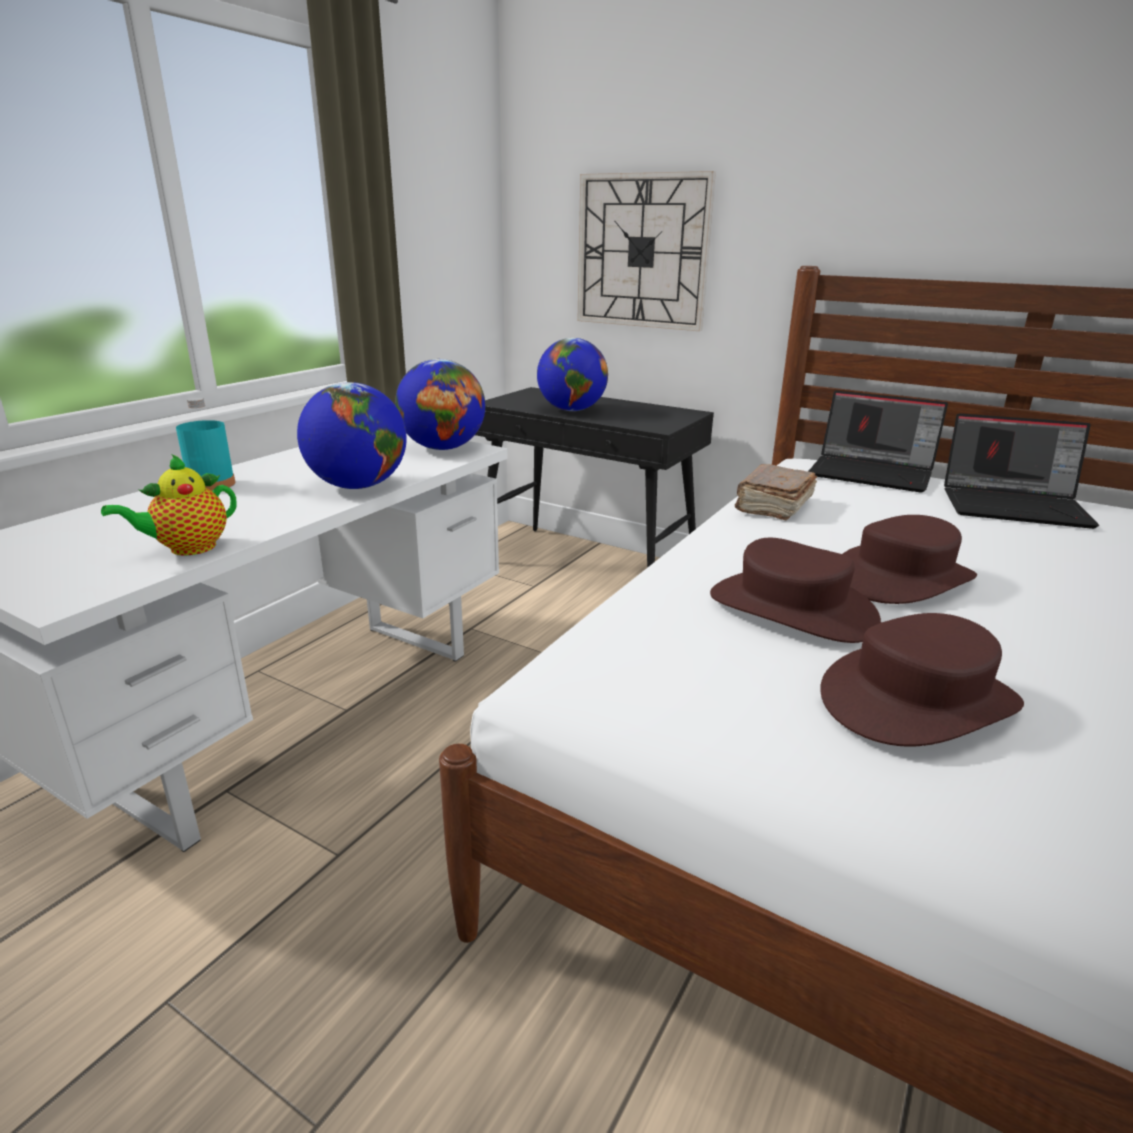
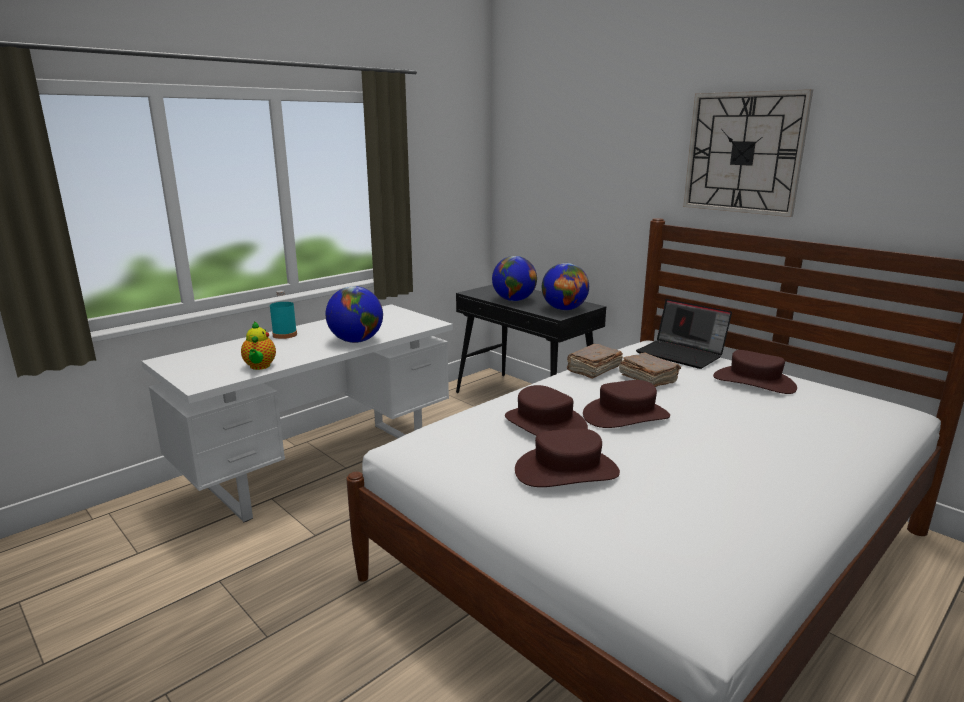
camera: 15 degrees right, 5 degrees down
teapot [101,454,237,556] -> teapot turned 75 degrees counterclockwise [241,321,276,370]
globe [395,359,485,450] -> globe moved to [542,263,589,310]
wall clock [577,171,716,331] -> wall clock moved to [683,89,813,217]
laptop [944,414,1099,529] -> brown hat [713,350,797,394]
none -> brown book [619,352,681,387]

